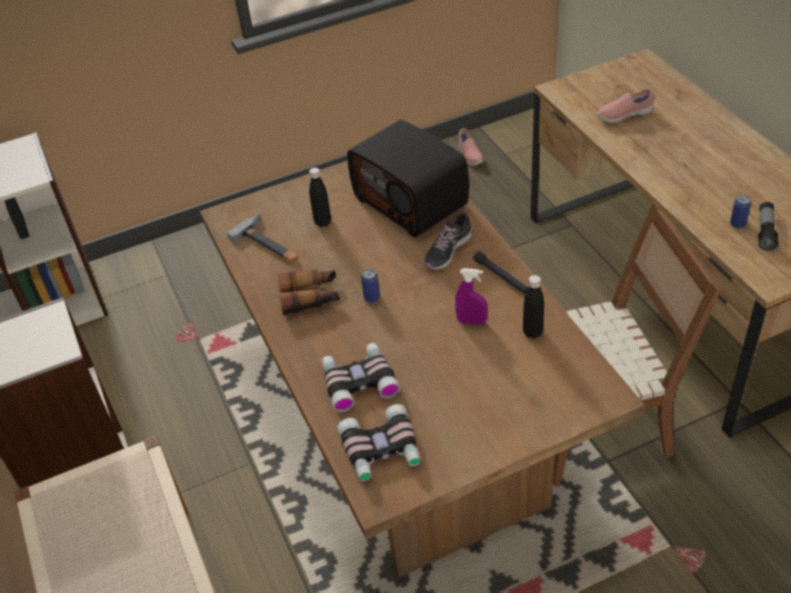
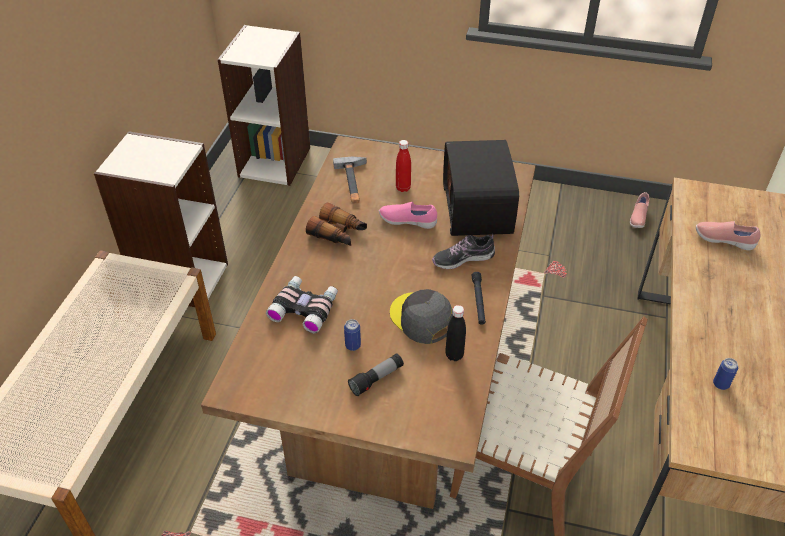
camera: 35 degrees right, 0 degrees up
black bottle [309,168,331,227] -> red bottle [396,140,411,192]
binoculars [337,404,421,481] -> none
can [361,269,380,303] -> can moved to [344,319,361,351]
purple spray bottle [455,268,488,325] -> grey cap [390,289,453,344]
flashlight [758,202,779,251] -> flashlight moved to [348,353,404,396]
none -> pink shoe [379,202,437,229]

